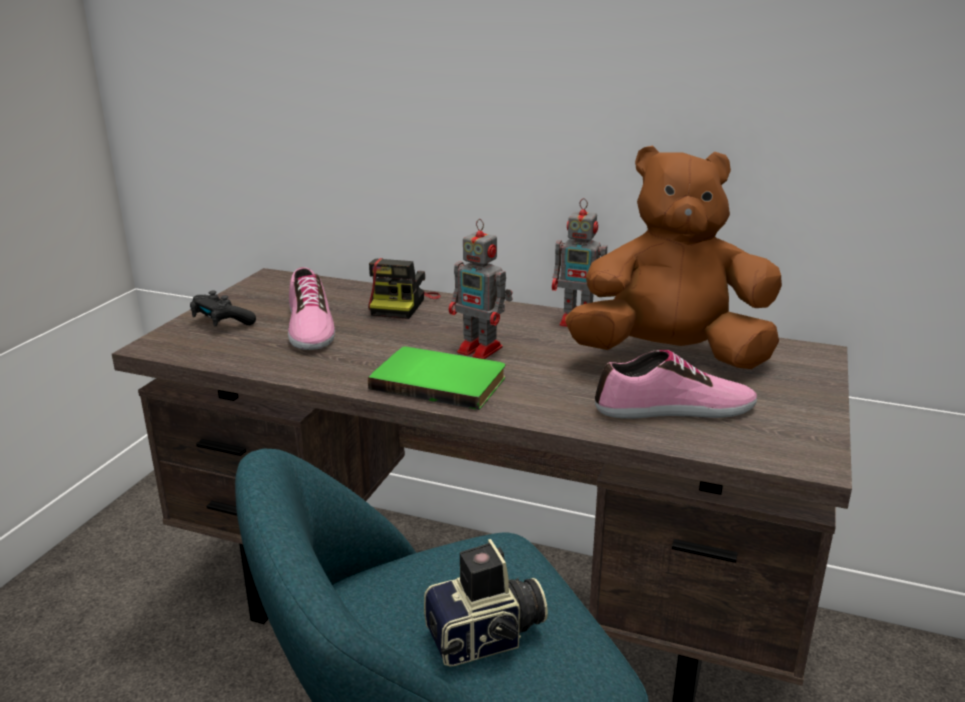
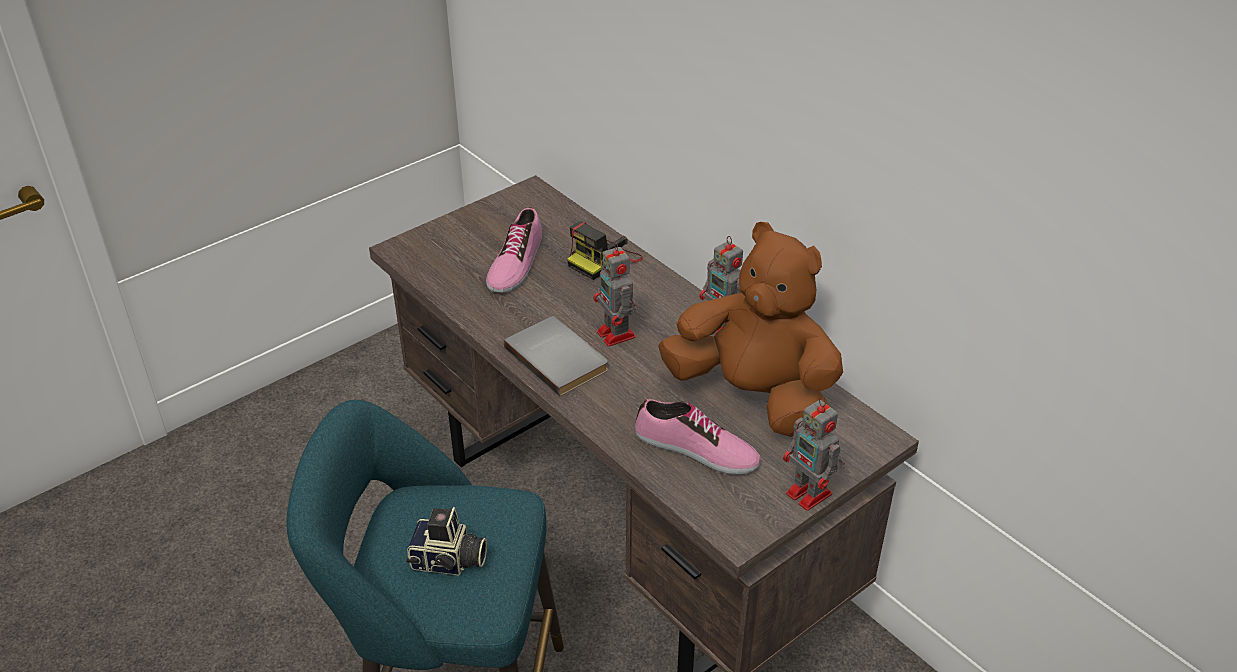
camera: 30 degrees right, 15 degrees up
black game controller [190,291,256,326] -> none
green book [368,347,505,410] -> grey book [504,316,608,396]
none -> toy robot [783,397,845,511]

